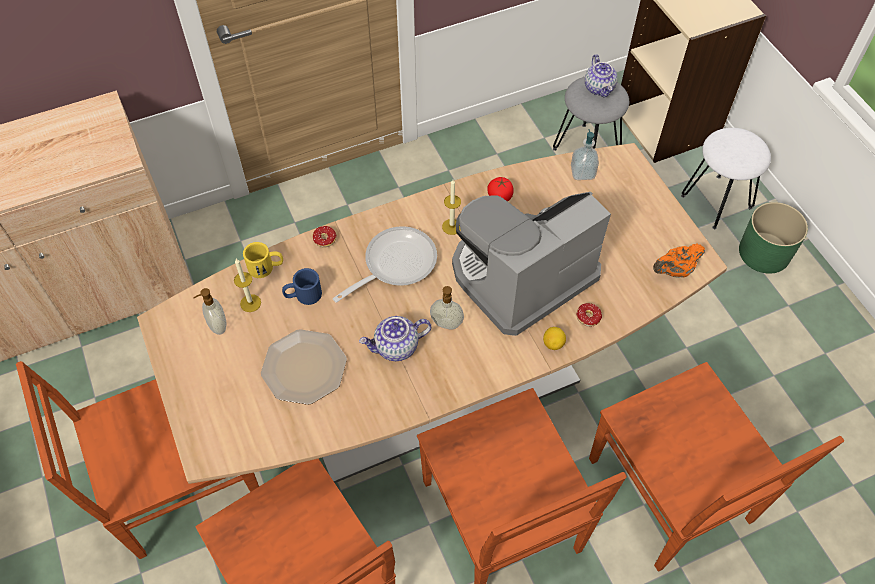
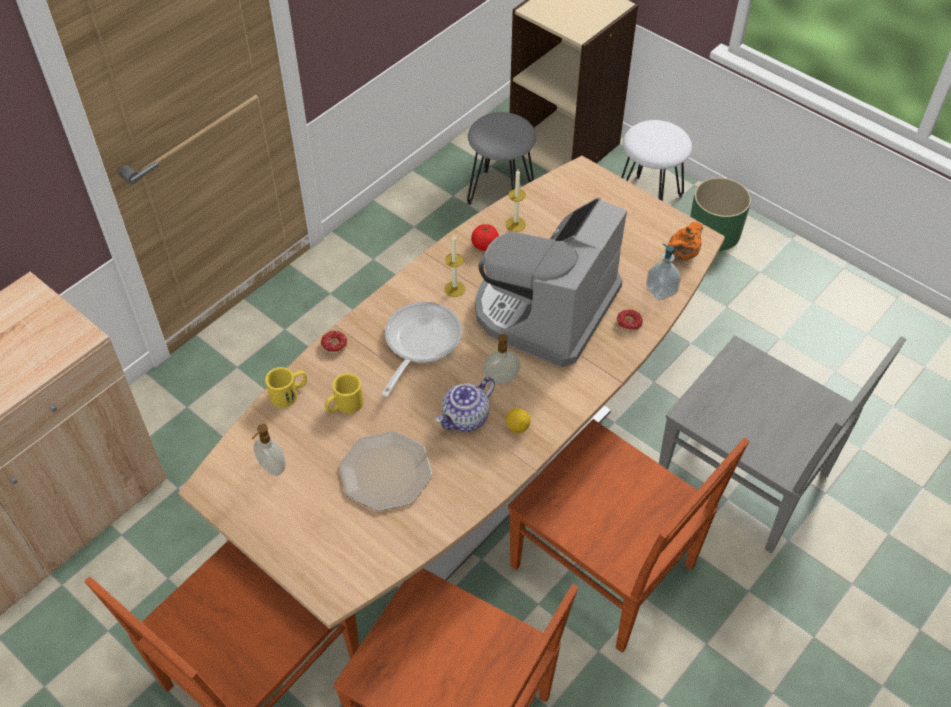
camera: 25 degrees left, 5 degrees down
candle [234,259,261,312] -> candle moved to [506,169,526,232]
blue mug [282,268,322,305] -> yellow mug [325,373,363,414]
lemon [543,327,566,350] -> lemon moved to [506,408,530,433]
soap dispenser [571,129,599,180] -> soap dispenser moved to [646,244,681,301]
teapot [585,54,618,98] -> none
brown chair [589,362,844,572] -> grey chair [659,335,906,553]

